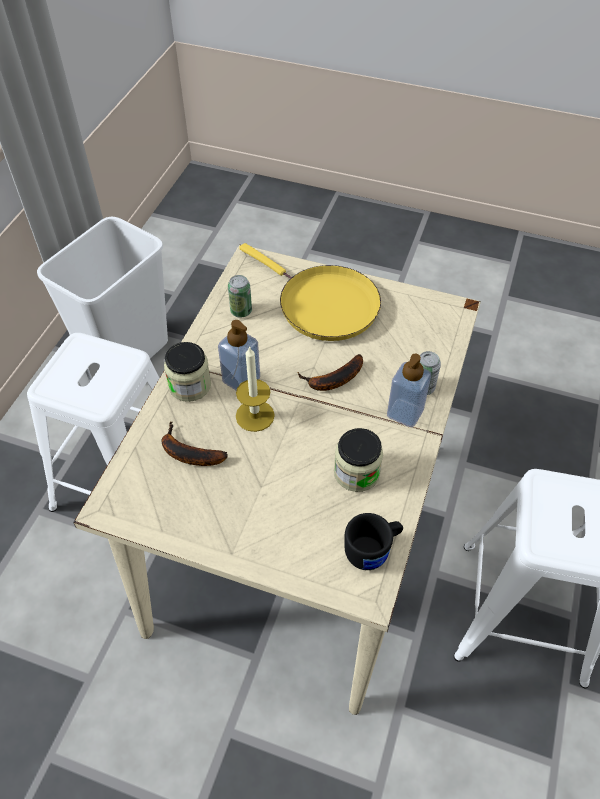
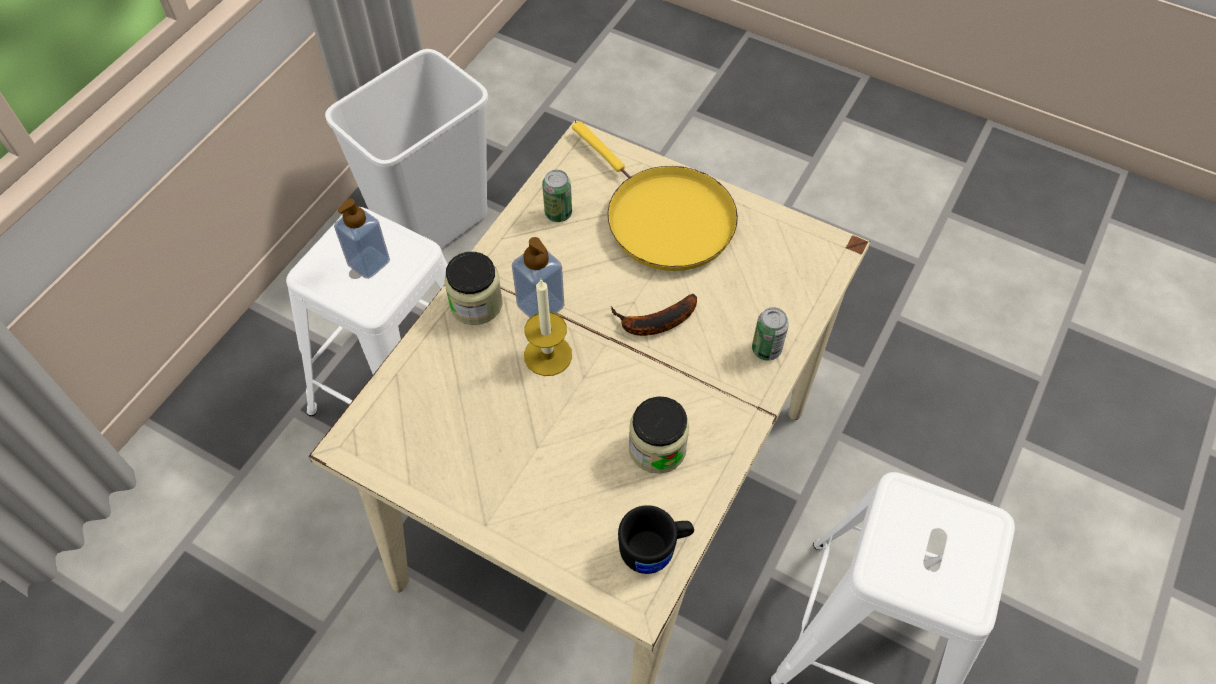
camera: 10 degrees right, 5 degrees up
banana [161,422,228,466] -> none
soap dispenser [387,354,431,427] -> soap dispenser moved to [334,199,390,279]

